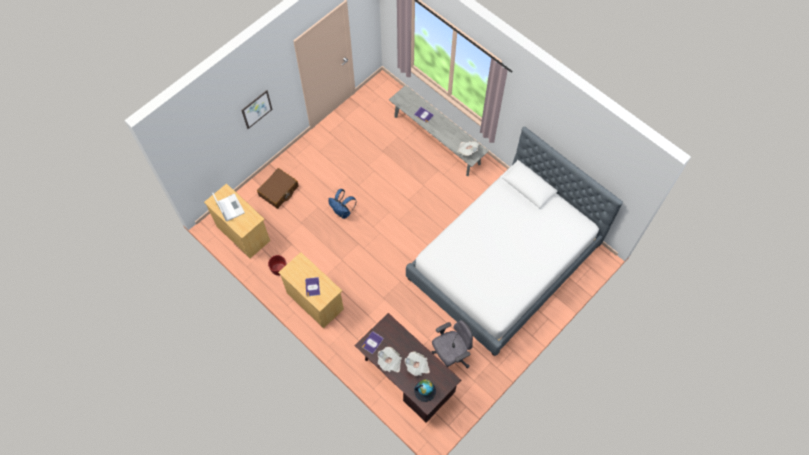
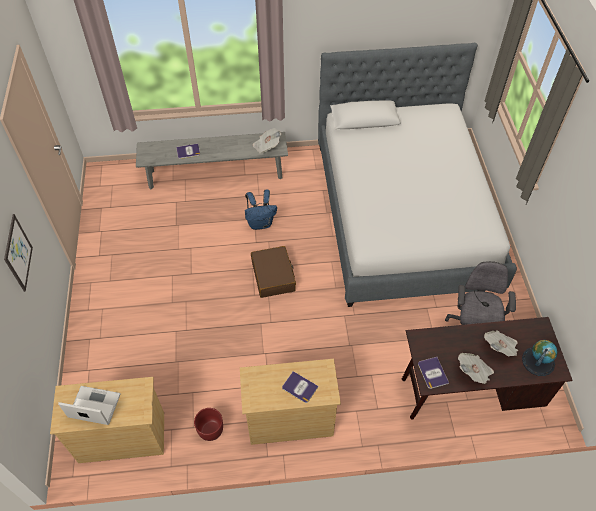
camera: 50 degrees left, 10 degrees down
brown suitcase [257,168,299,209] -> brown suitcase moved to [251,246,296,298]
blue backpack [329,189,357,219] -> blue backpack moved to [245,190,277,230]

